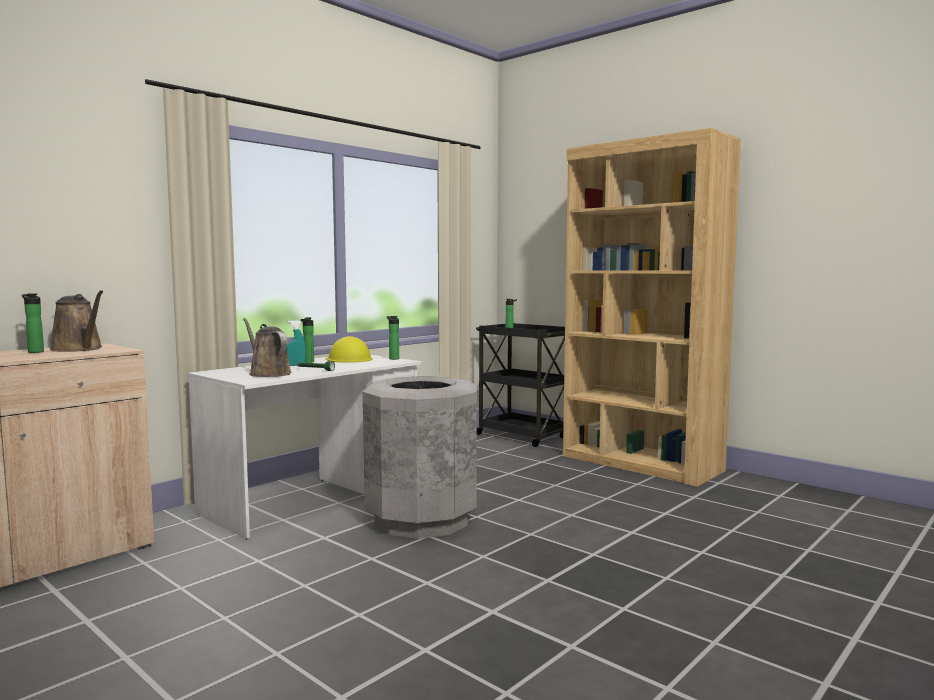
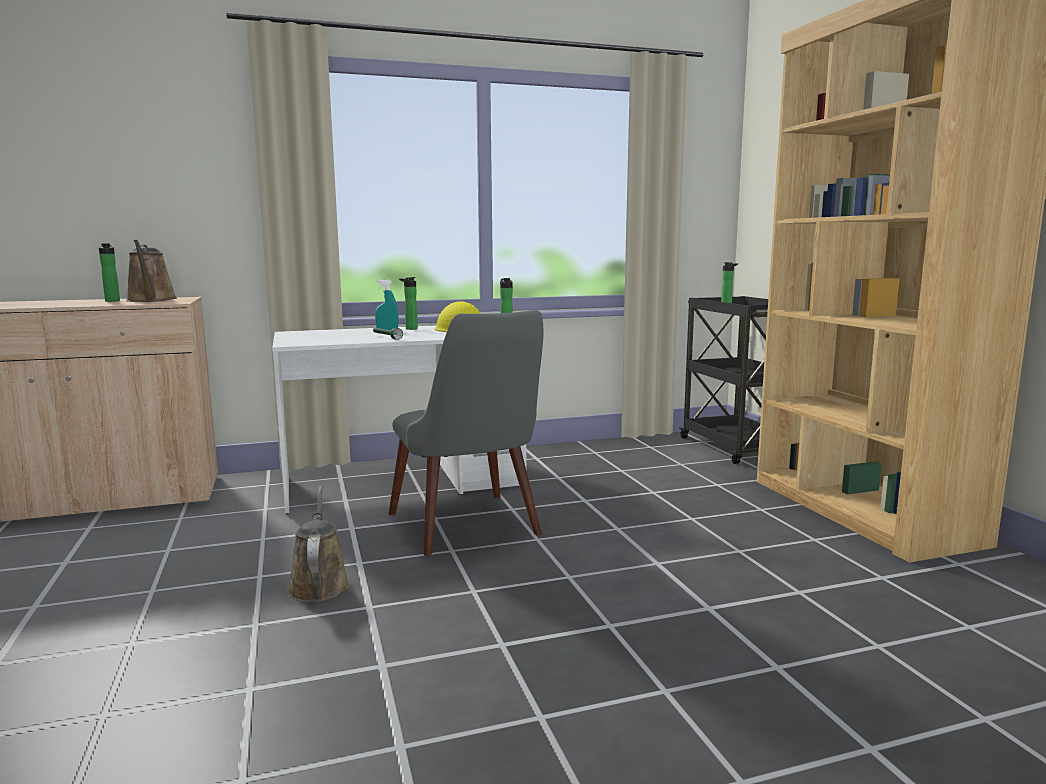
camera: 30 degrees right, 5 degrees up
brown watering can [243,318,291,377] -> brown watering can moved to [287,486,350,602]
grey trash can [363,376,477,539] -> grey chair [389,310,543,556]

